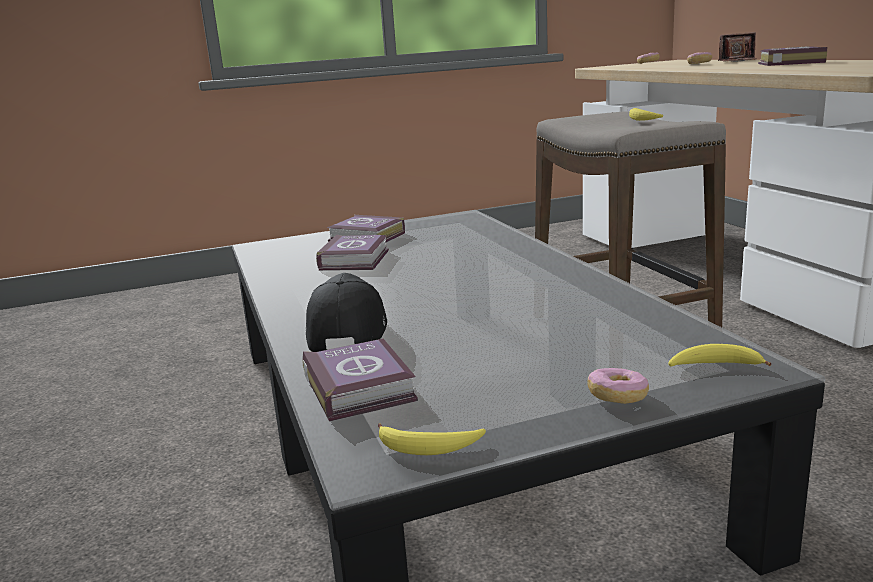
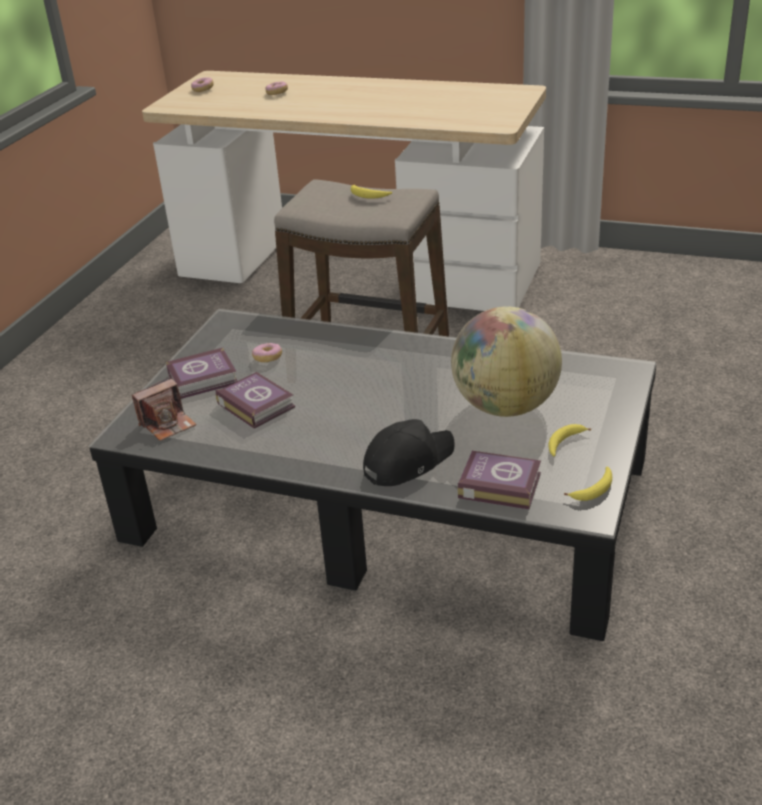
camera: 50 degrees left, 15 degrees up
black cap [306,273,387,352] -> black cap turned 105 degrees clockwise [363,419,455,486]
donut [587,368,649,404] -> donut moved to [252,343,282,362]
banana [668,344,771,367] -> banana moved to [548,424,591,457]
camera [718,32,757,62] -> camera moved to [132,377,197,441]
book [758,46,827,66] -> none
none -> globe [451,306,562,417]

